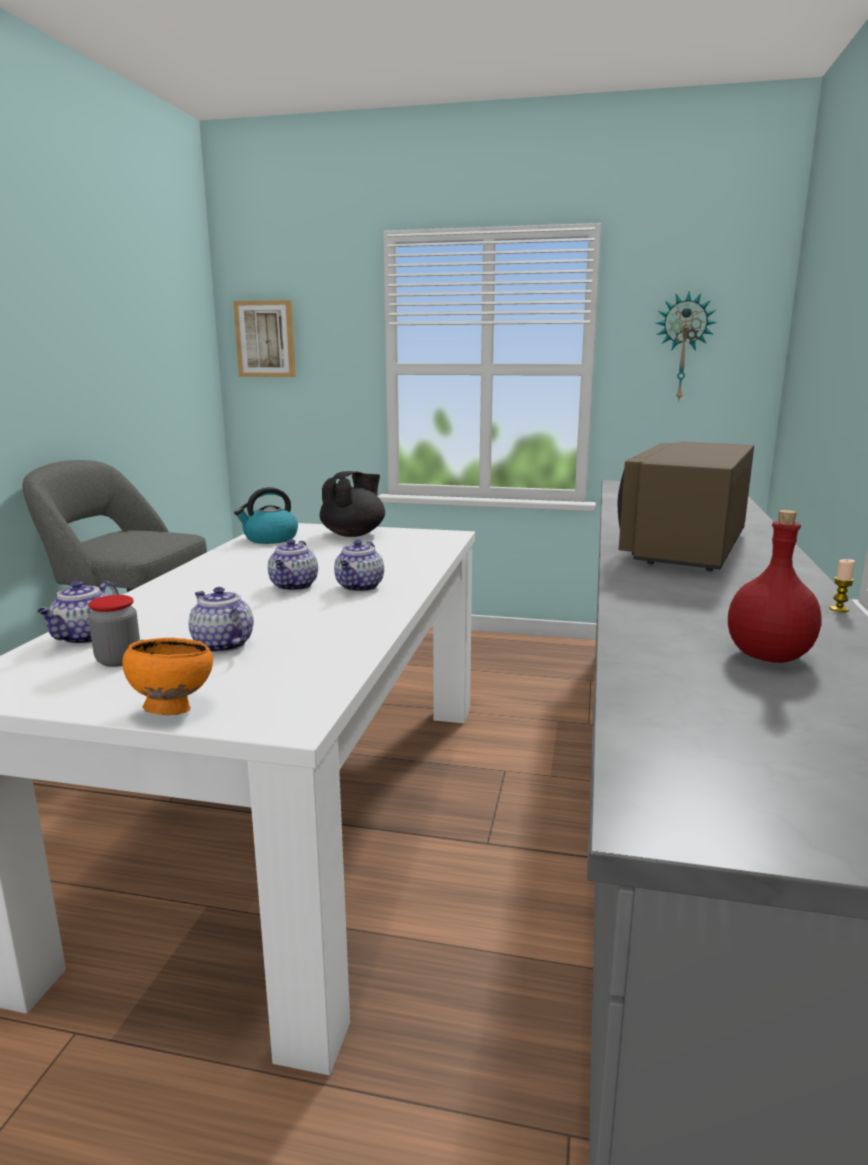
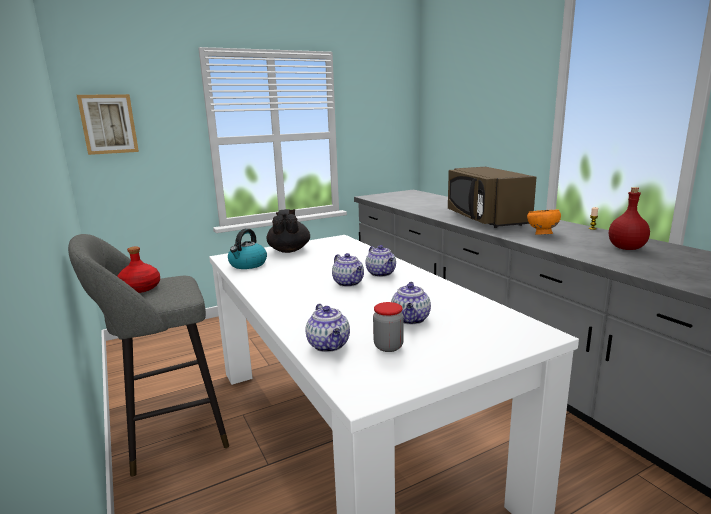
camera: 40 degrees left, 0 degrees up
orange bowl [122,638,213,715] -> orange bowl moved to [527,210,561,235]
teapot [189,587,254,653] -> teapot turned 90 degrees counterclockwise [391,282,431,325]
wall clock [656,292,717,402] -> none
none -> red bottle [117,246,160,293]

